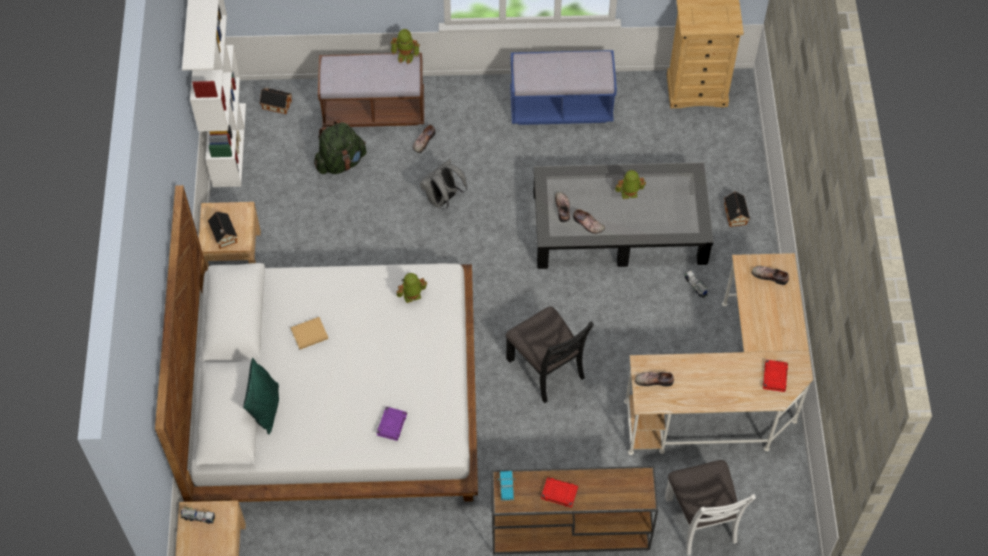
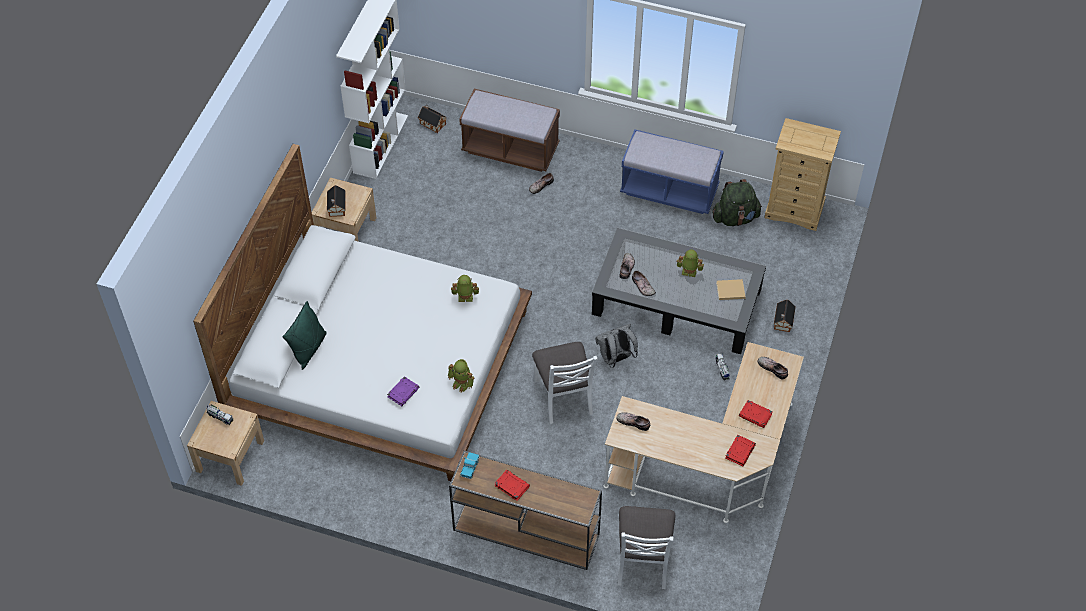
camera: 20 degrees right, 5 degrees down
beige book [290,317,329,350] -> beige book moved to [716,279,746,300]
green backpack [314,119,367,174] -> green backpack moved to [712,179,762,226]
toy robot [391,29,420,64] -> toy robot moved to [448,359,474,392]
grey backpack [420,159,467,210] -> grey backpack moved to [595,324,638,368]
black chair [506,306,594,403] -> white chair [532,342,597,424]
none -> red book [739,400,773,428]

